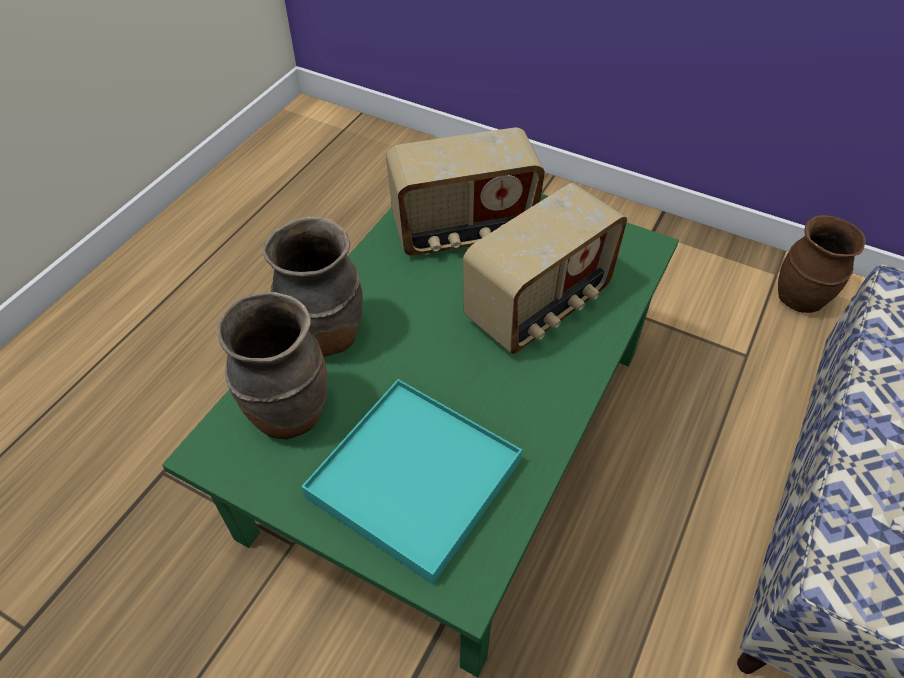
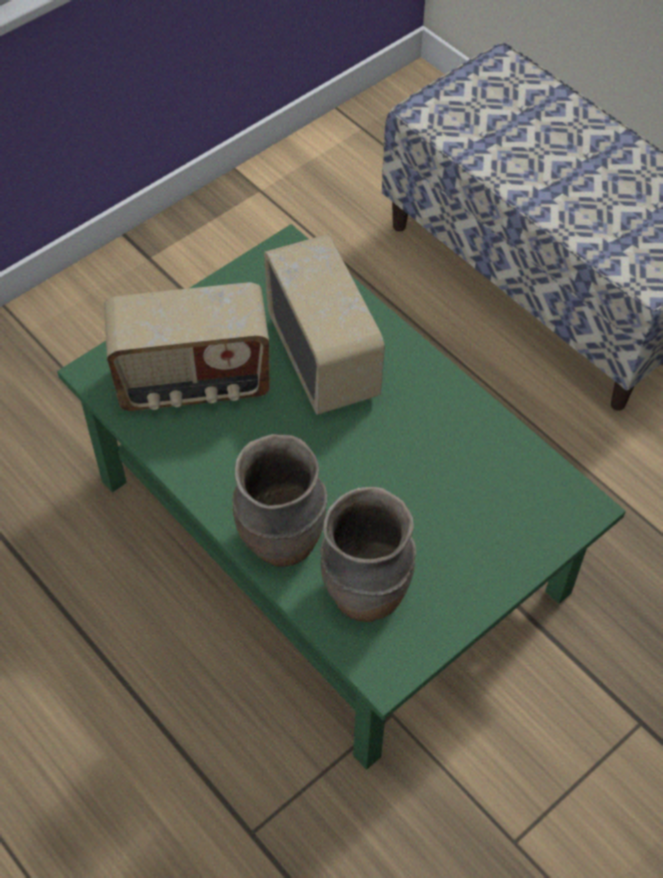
camera: 70 degrees left, 5 degrees up
turquoise tray [301,379,522,584] -> none
radio [386,127,545,256] -> radio turned 75 degrees clockwise [104,282,270,411]
brown vase [778,215,866,313] -> none

